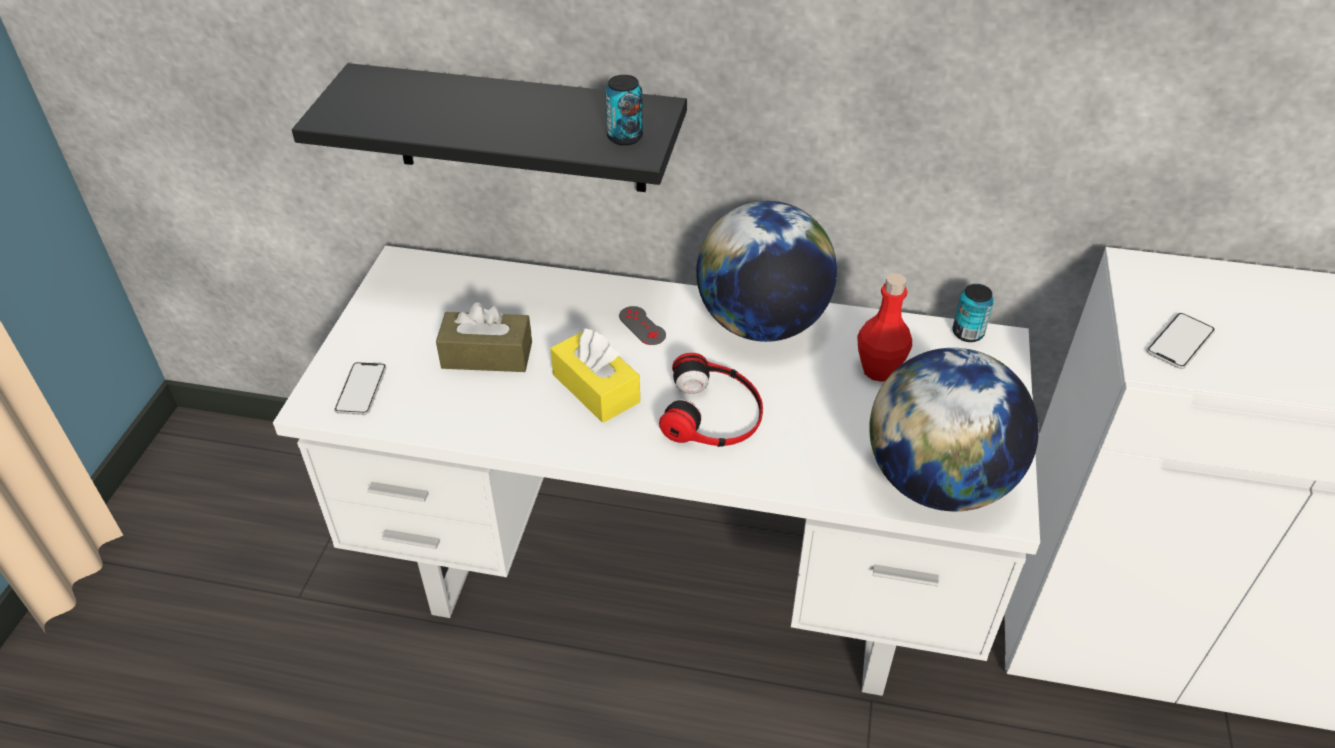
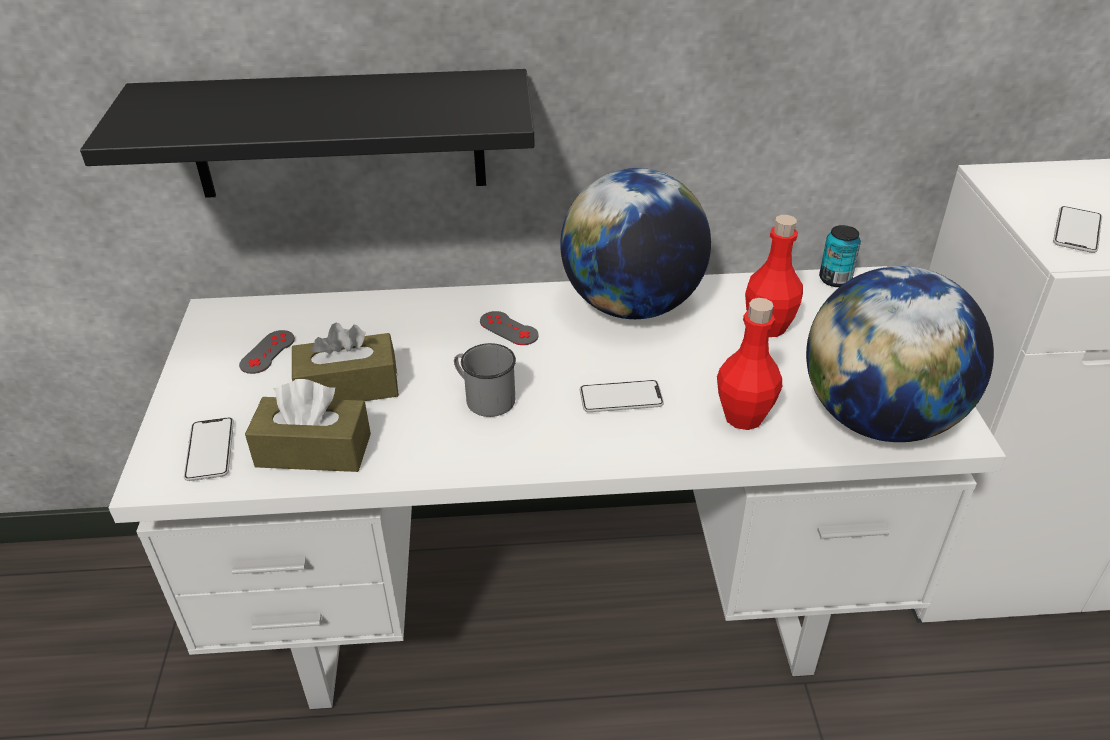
camera: 15 degrees left, 5 degrees down
yellow tissue box [550,328,640,423] -> grey mug [454,343,516,417]
can [605,75,643,146] -> none
headphones [659,353,763,447] -> phone [580,380,664,412]
none -> grey game controller [239,330,295,374]
none -> brown tissue box [245,379,371,472]
none -> red bottle [717,298,782,430]

